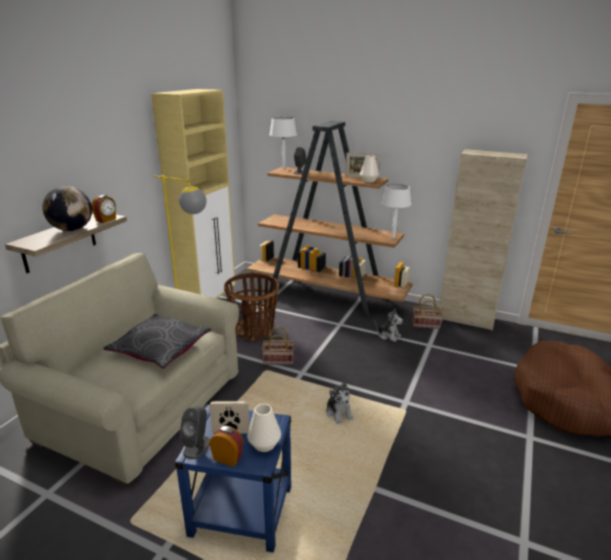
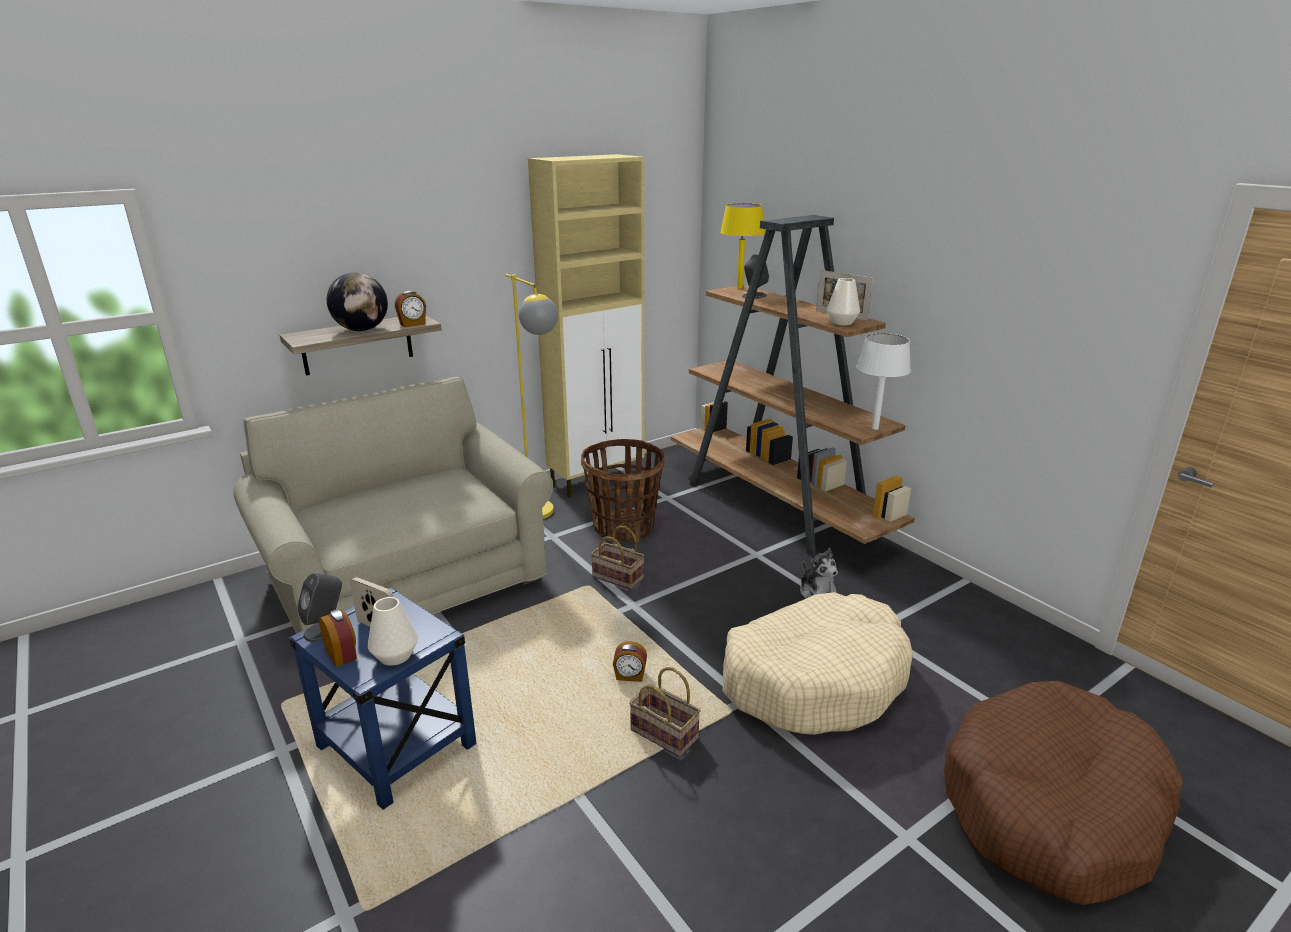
camera: 30 degrees right, 0 degrees up
grey pillow [103,314,211,369] -> none
white table lamp [270,117,297,169] -> yellow table lamp [720,203,765,289]
plush toy [326,382,354,424] -> alarm clock [613,641,647,682]
basket [412,294,443,329] -> basket moved to [629,667,701,757]
beige cabinet [439,149,528,331] -> none
none -> beige dog bed [723,592,913,735]

